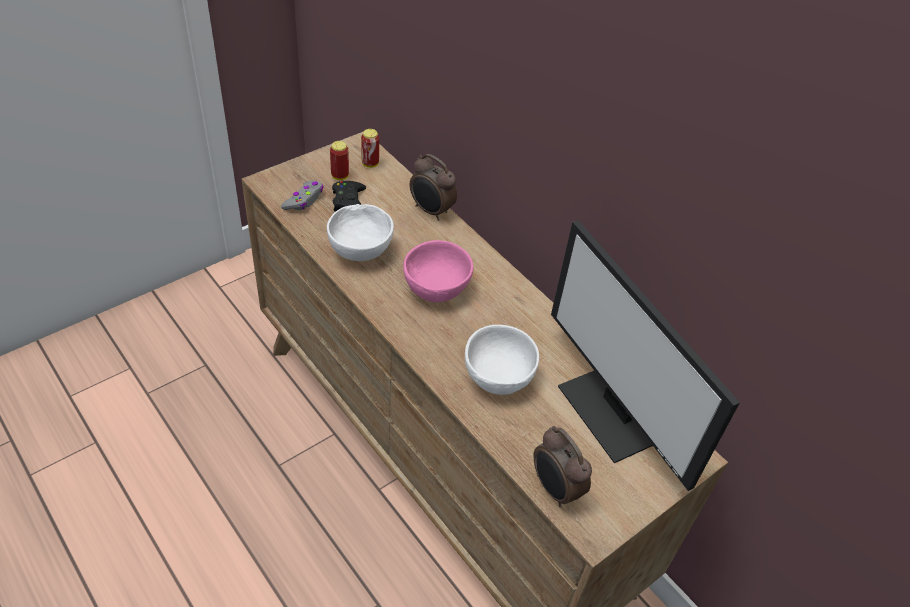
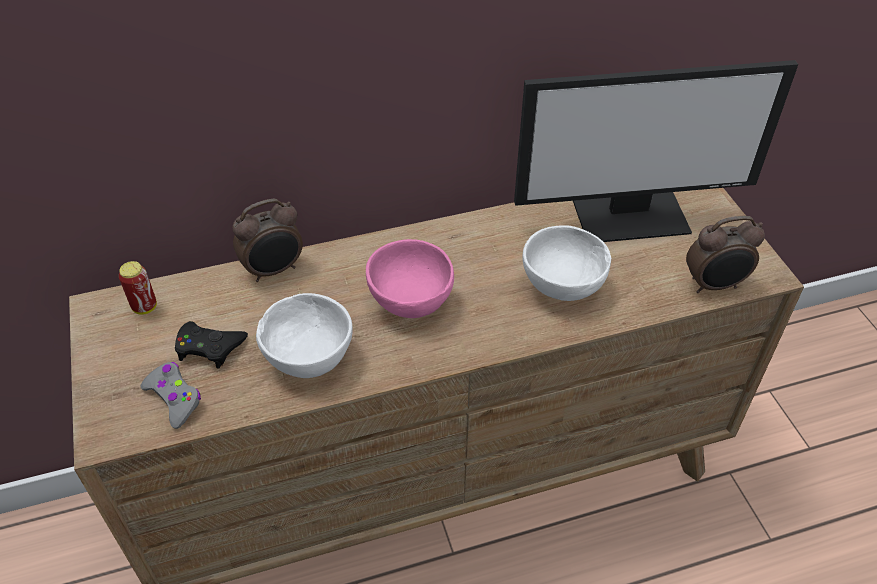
camera: 65 degrees left, 0 degrees up
can [330,141,349,180] -> none

